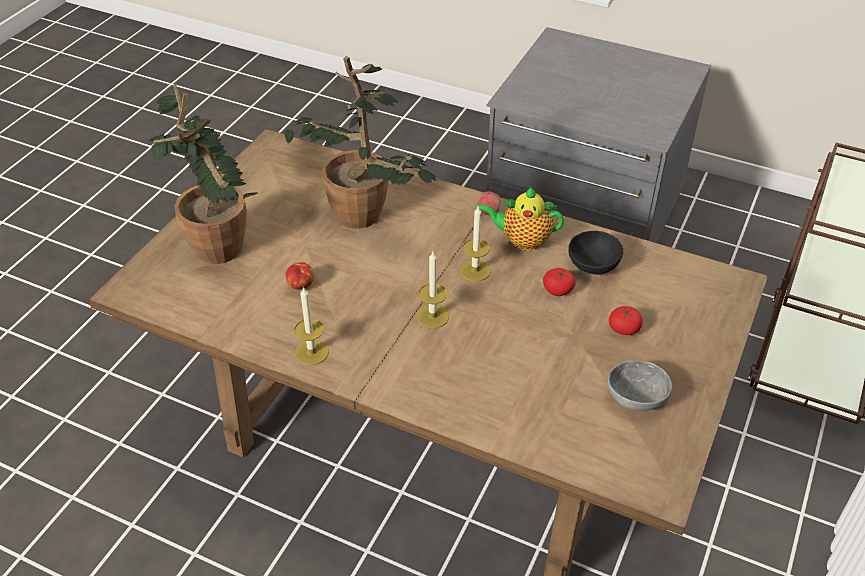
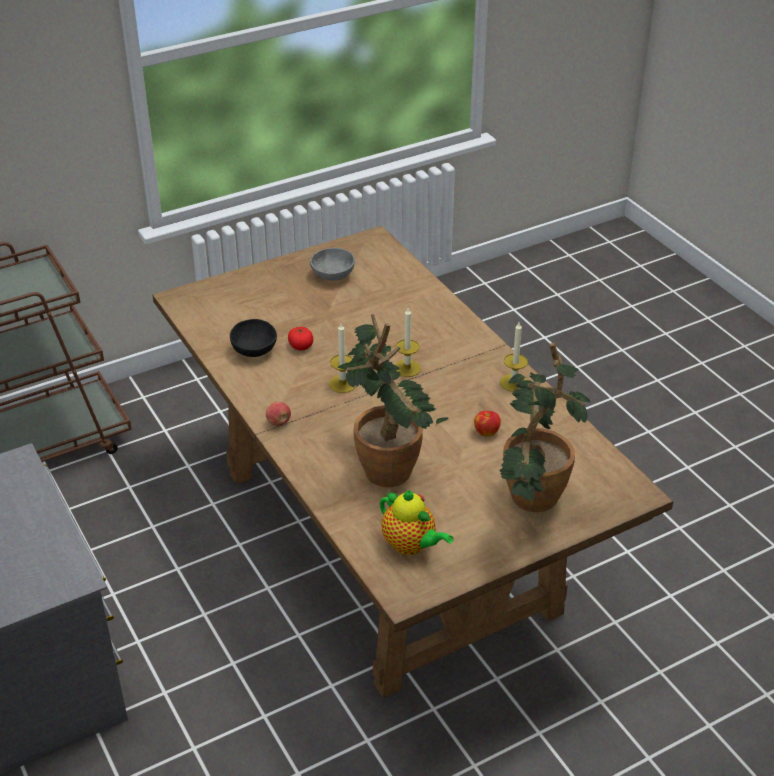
camera: 145 degrees left, 5 degrees down
teapot [478,186,564,251] -> teapot moved to [380,490,454,555]
tomato [609,306,643,335] -> none

